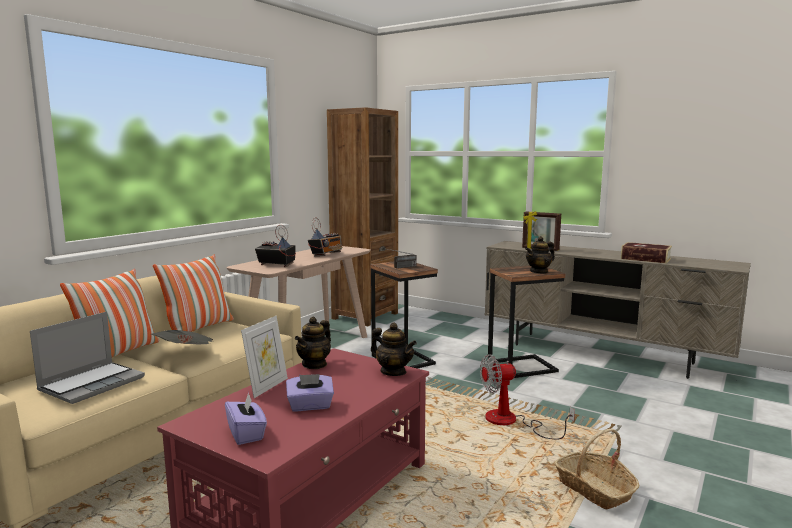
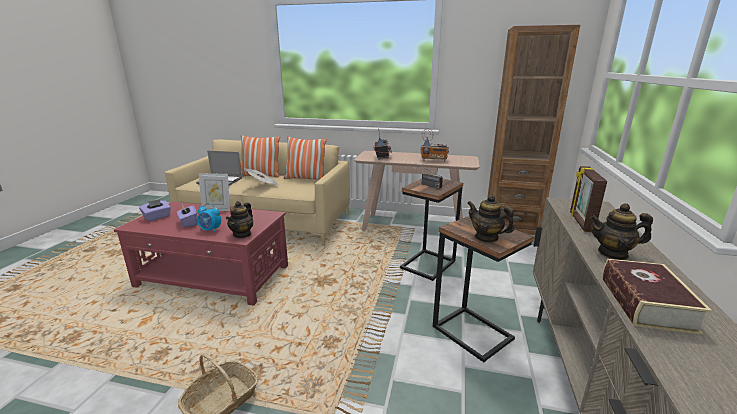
camera: 70 degrees right, 10 degrees up
teapot [295,317,331,369] -> teapot moved to [590,203,653,260]
fan [480,354,575,440] -> none
none -> alarm clock [197,203,221,233]

